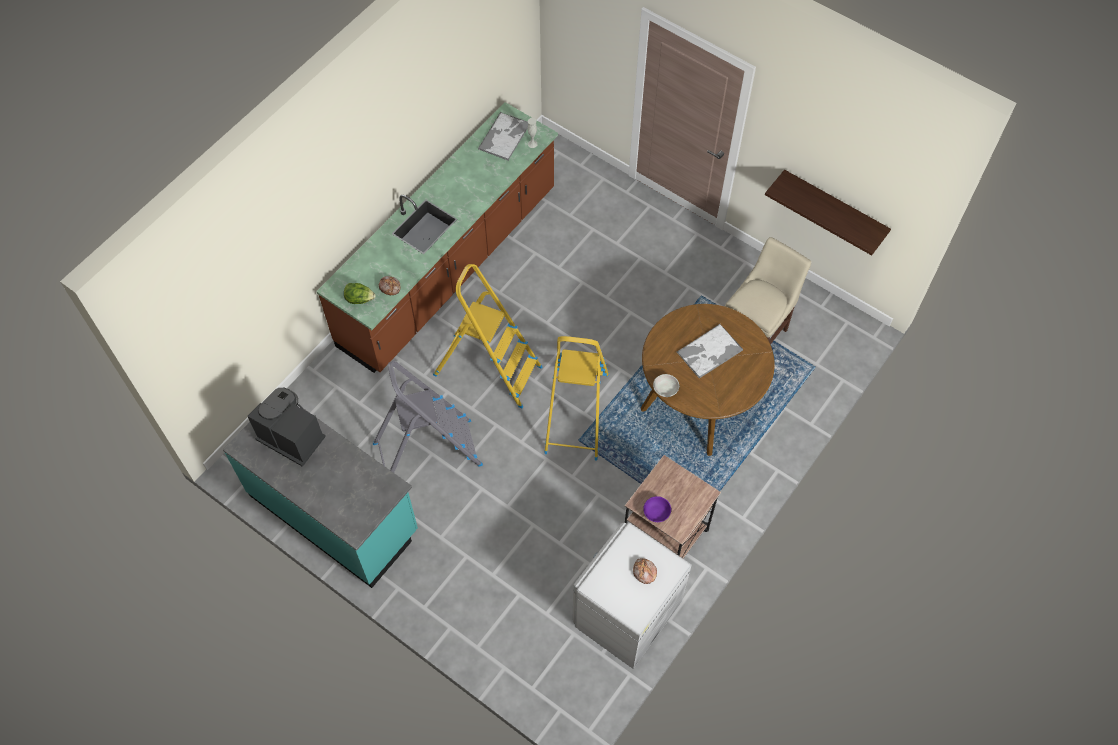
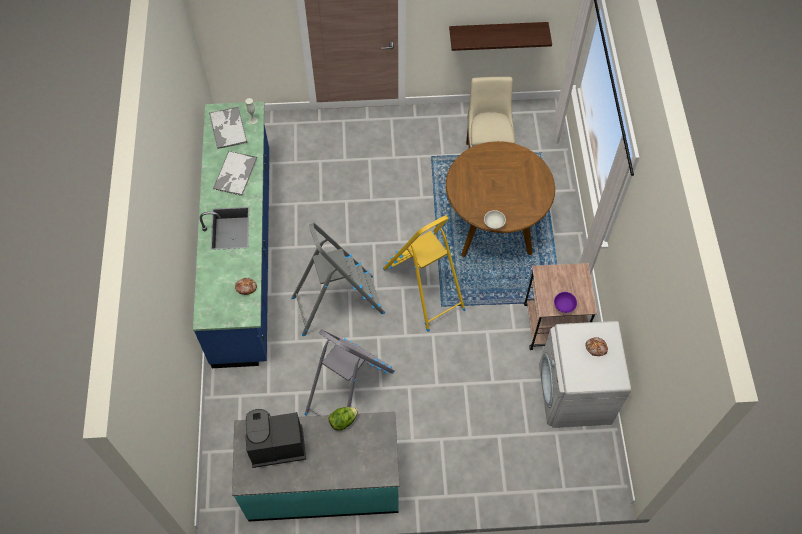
camera: 40 degrees left, 0 degrees up
brown counter [316,102,558,373] -> blue counter [193,102,269,368]
lettuce [344,283,376,304] -> lettuce moved to [328,407,358,431]
yellow step ladder [433,264,542,408] -> grey step ladder [291,222,385,336]
tray [677,324,743,379] -> tray moved to [213,151,258,196]

